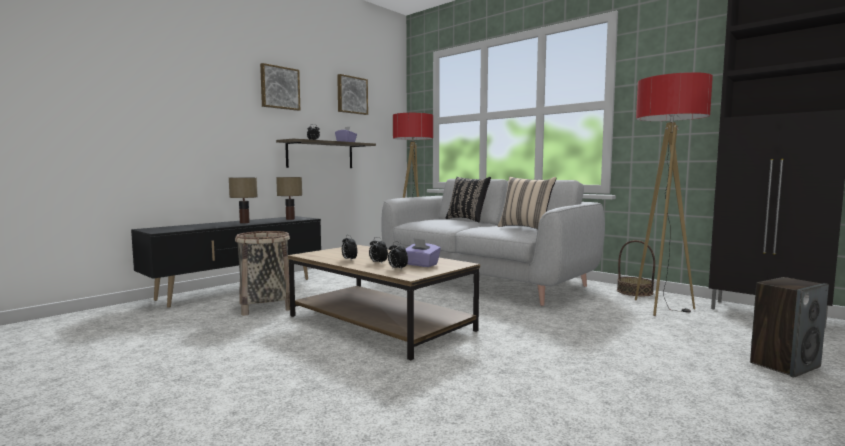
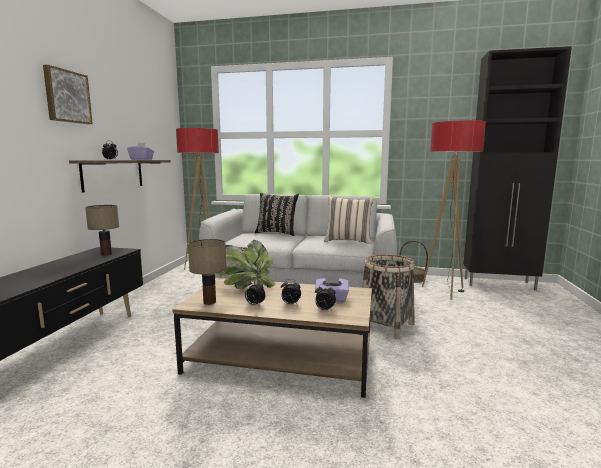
camera: 30 degrees left, 5 degrees up
table lamp [229,177,257,223] -> table lamp moved to [188,239,226,305]
basket [235,231,290,315] -> basket moved to [362,254,415,339]
picture [337,74,368,115] -> none
speaker [750,277,829,378] -> none
none -> potted plant [217,240,276,289]

